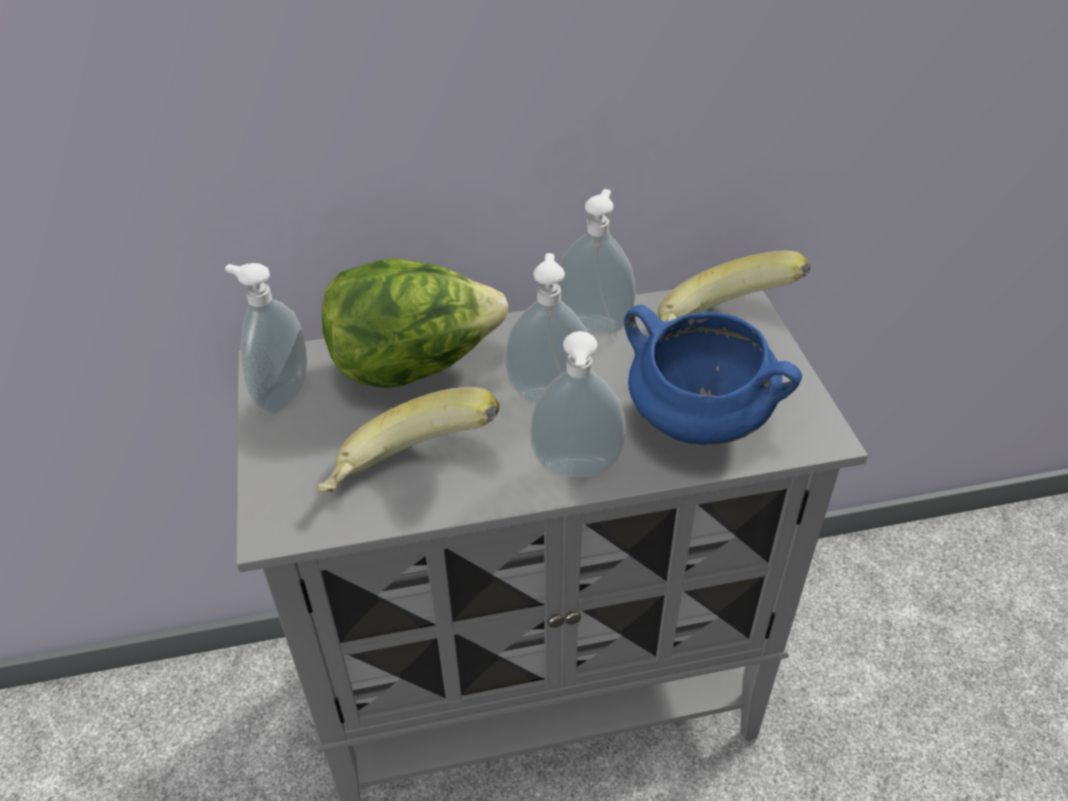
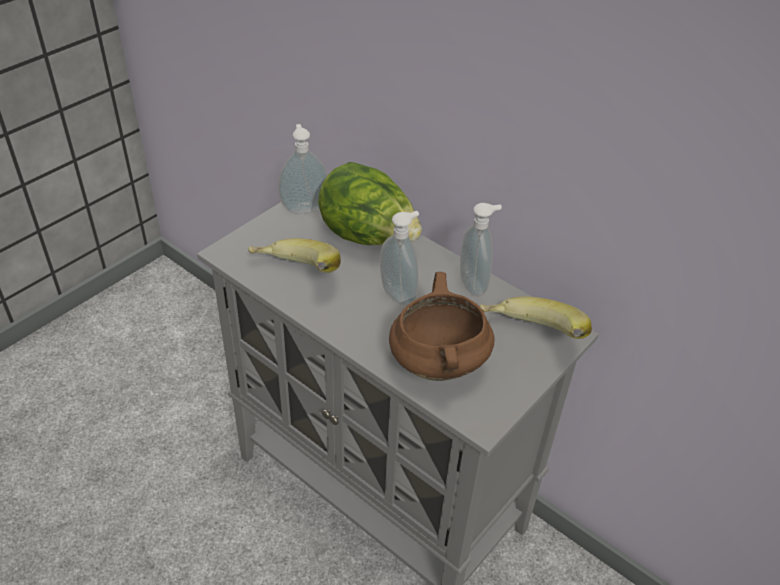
camera: 50 degrees right, 0 degrees up
soap dispenser [530,331,626,477] -> none
blue cooking pot [624,305,802,445] -> brown cooking pot [389,272,495,381]

